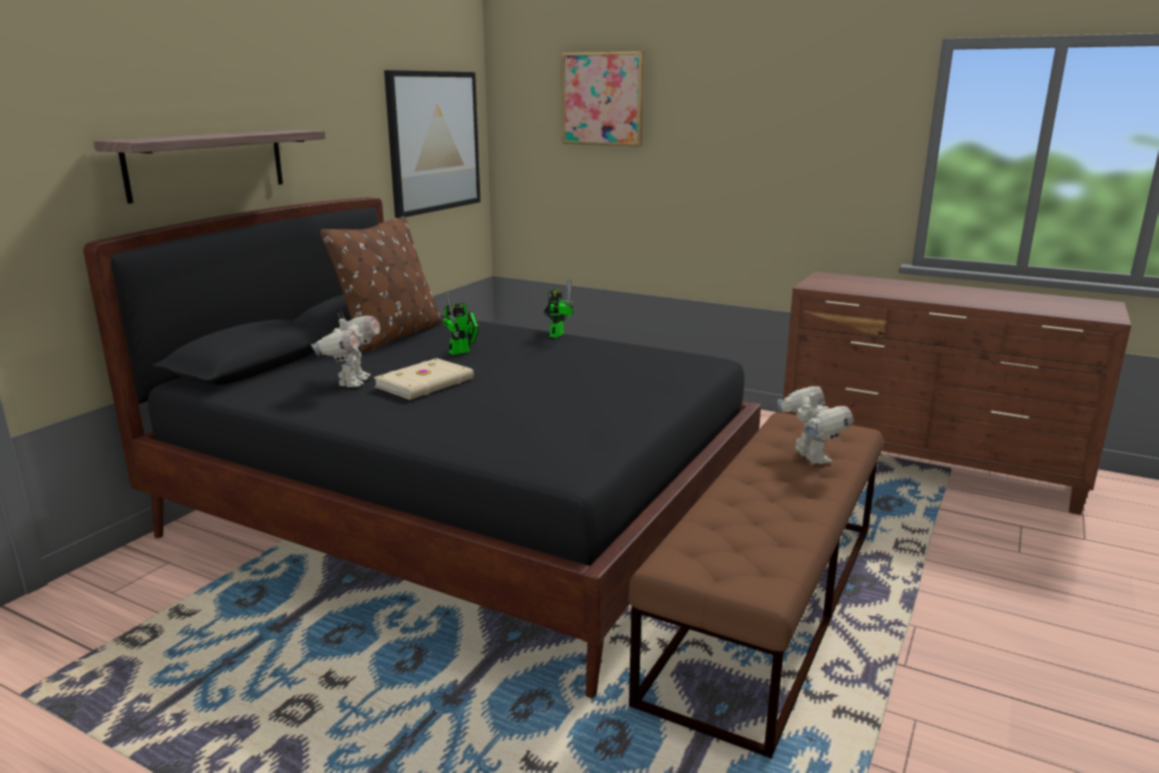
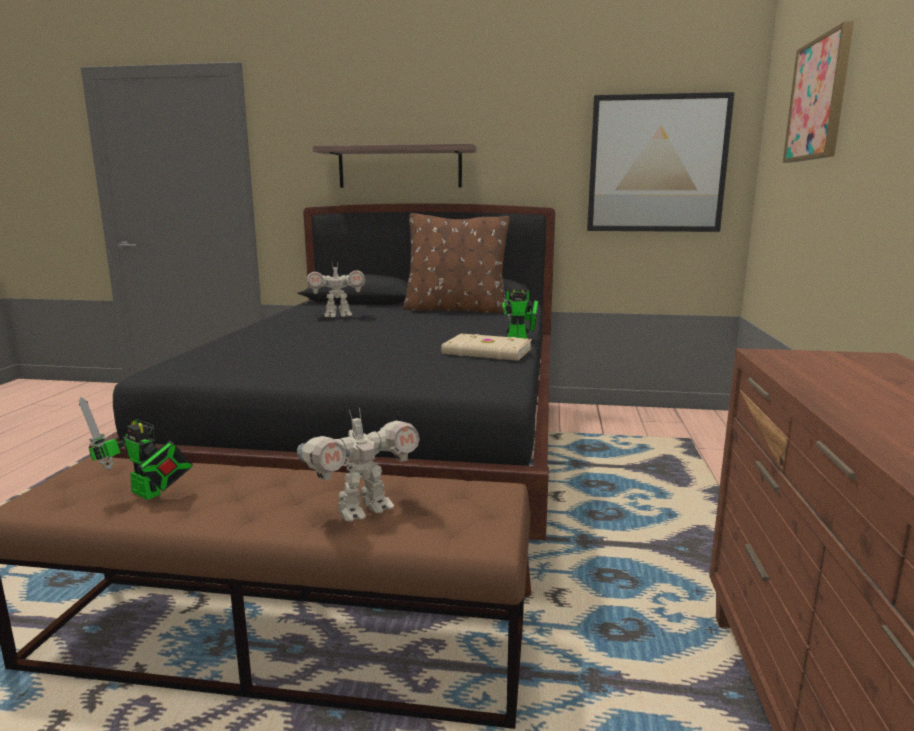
camera: 70 degrees right, 5 degrees down
beige book [374,358,474,400] -> beige book moved to [441,334,532,361]
toy robot [443,293,479,355] -> toy robot moved to [79,397,193,500]

